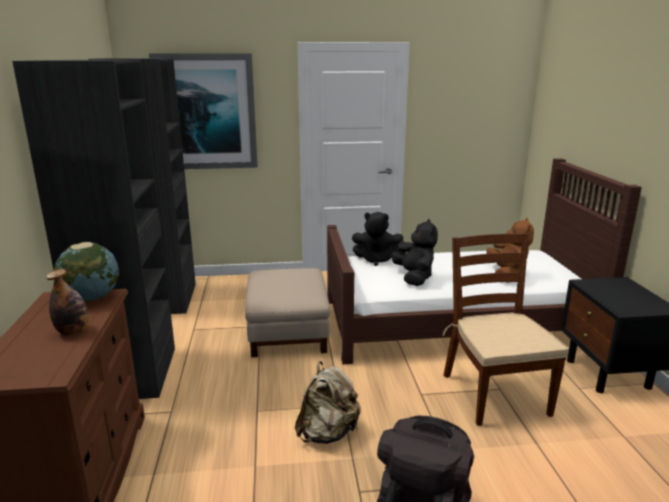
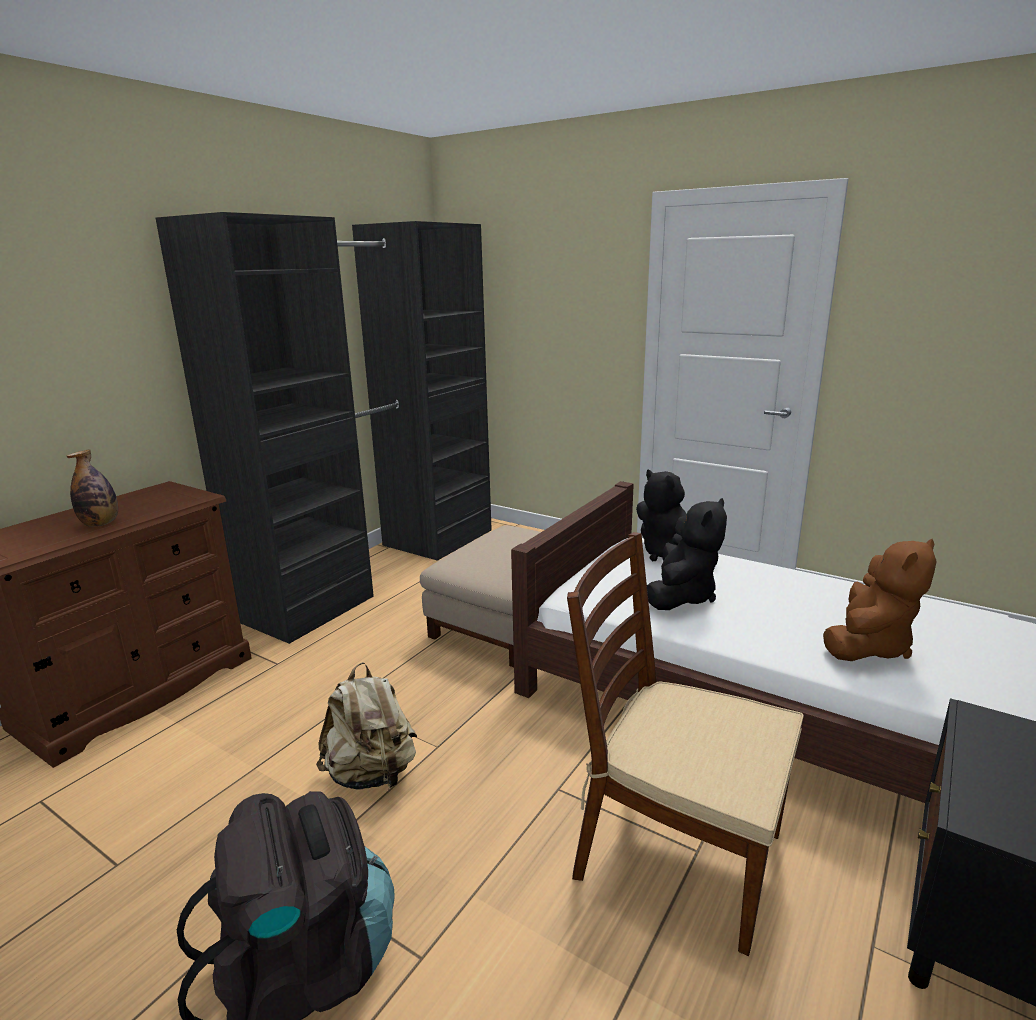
camera: 40 degrees right, 0 degrees up
globe [54,242,119,302] -> none
picture [149,53,257,169] -> none
brown chair [442,233,569,426] -> brown chair turned 90 degrees counterclockwise [567,532,804,956]

